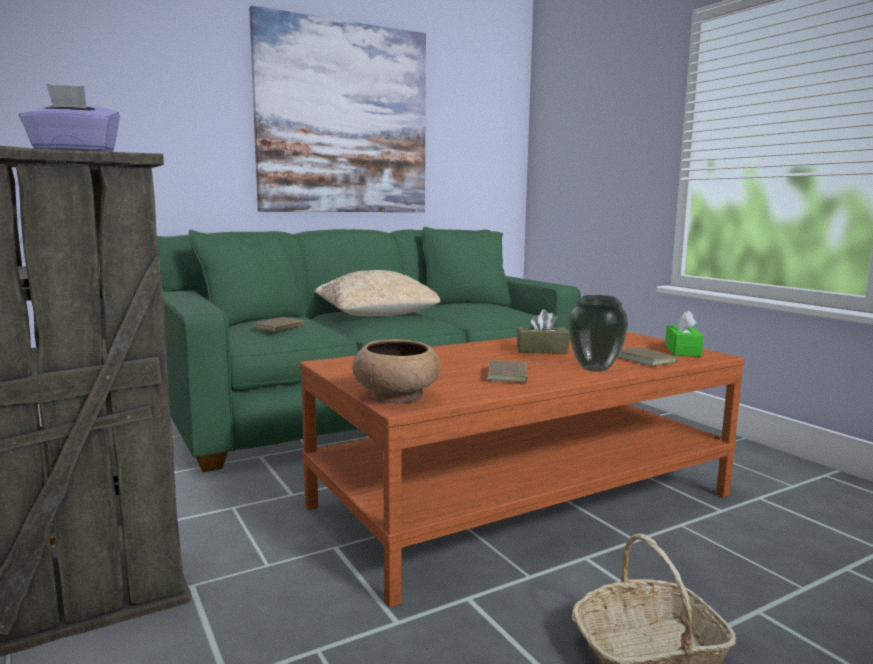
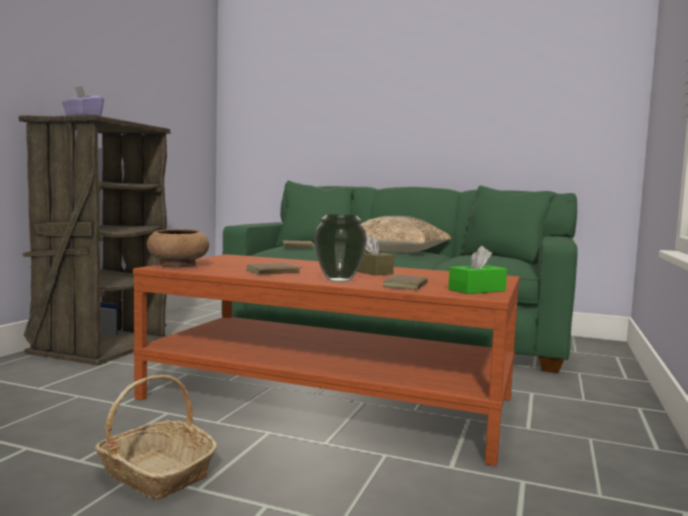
camera: 50 degrees right, 5 degrees down
picture [249,6,426,212] -> none

